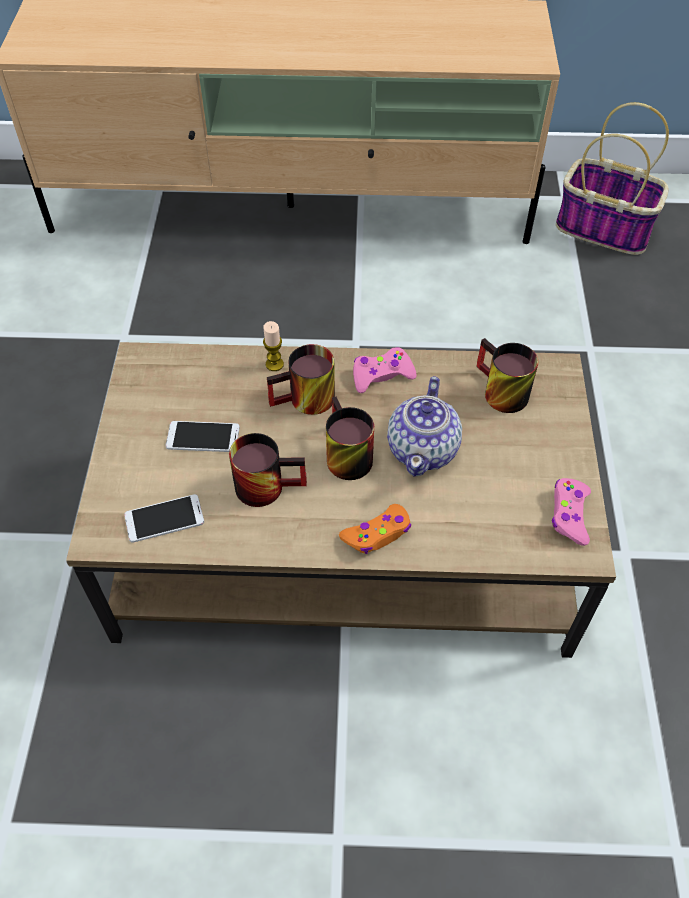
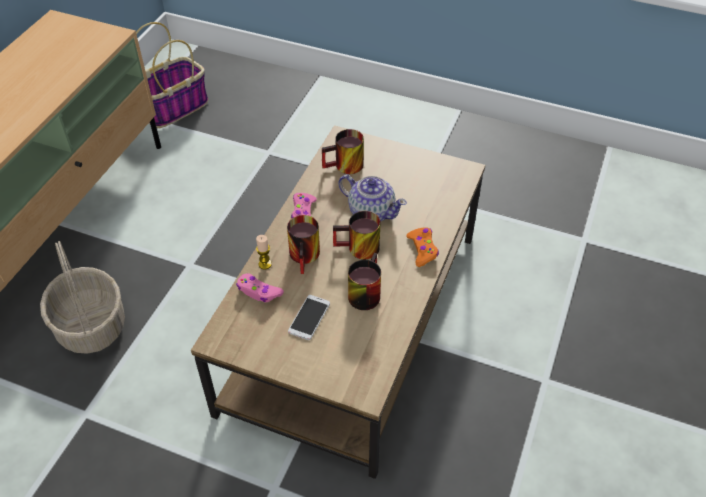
camera: 70 degrees left, 5 degrees down
phone [124,494,204,543] -> none
pink game controller [552,478,591,546] -> pink game controller moved to [236,273,284,302]
none -> basket [40,241,125,354]

